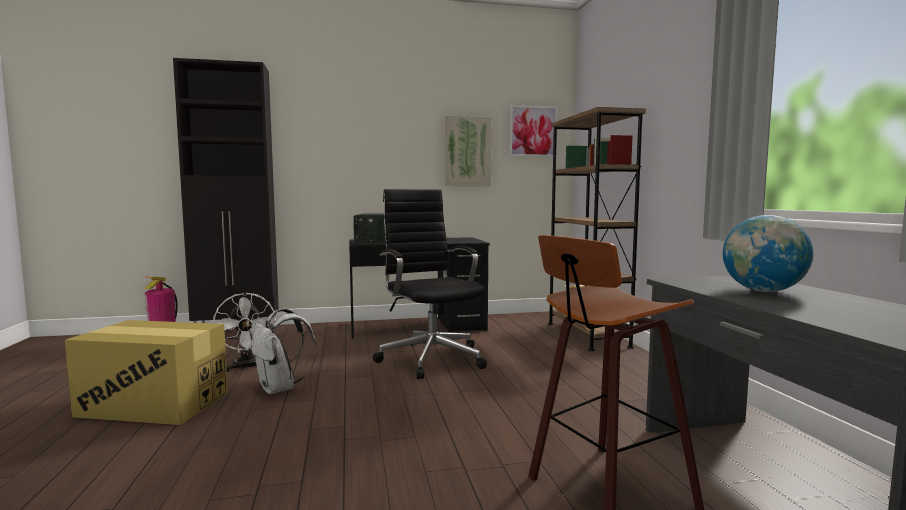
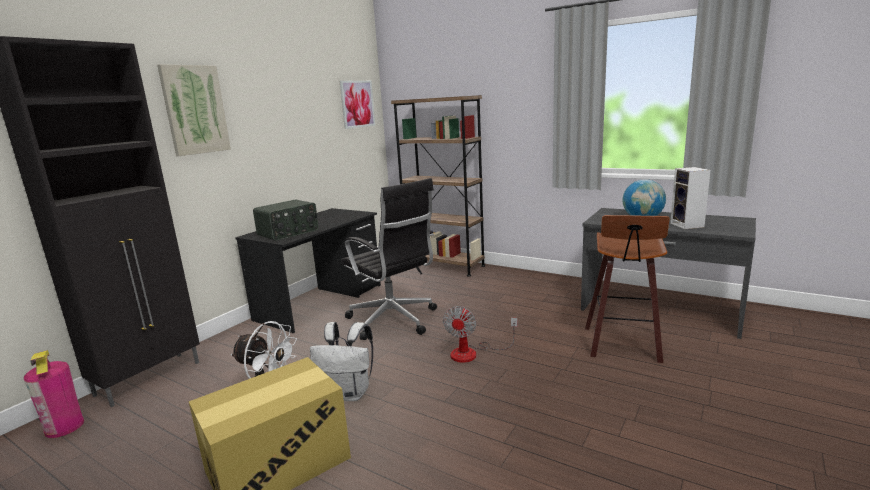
camera: 45 degrees left, 10 degrees up
black office chair [373,189,487,379] -> black office chair turned 150 degrees counterclockwise [341,178,437,340]
picture [445,115,492,186] -> picture moved to [157,64,231,156]
none -> fan [443,306,518,363]
none -> speaker [670,167,711,229]

